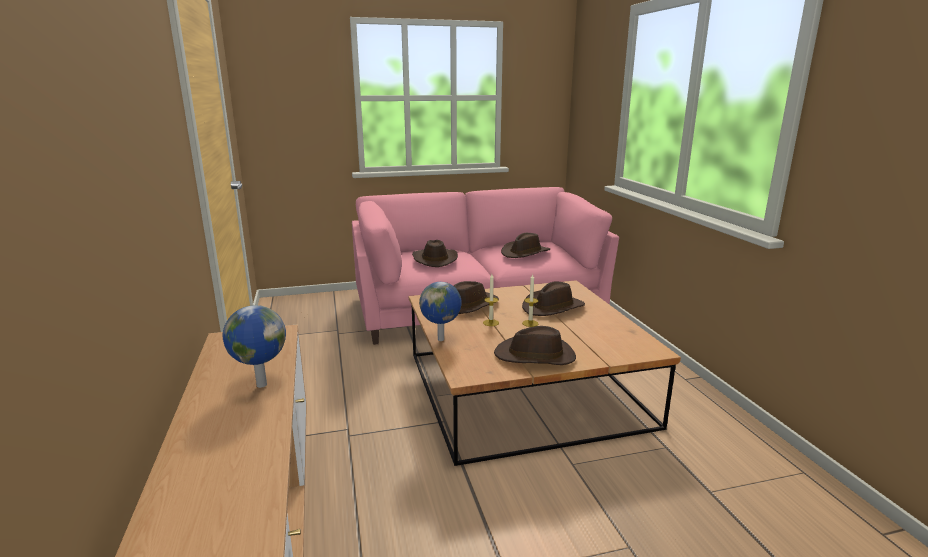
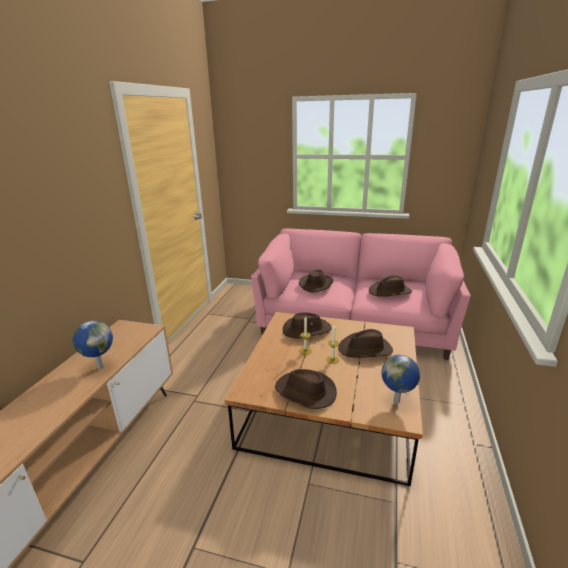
camera: 30 degrees right, 5 degrees up
globe [419,282,462,341] -> globe moved to [381,355,420,404]

